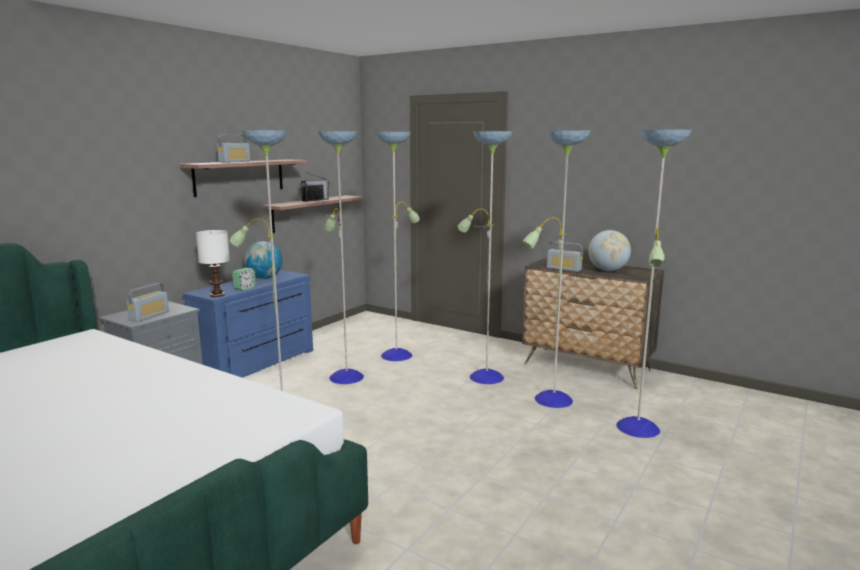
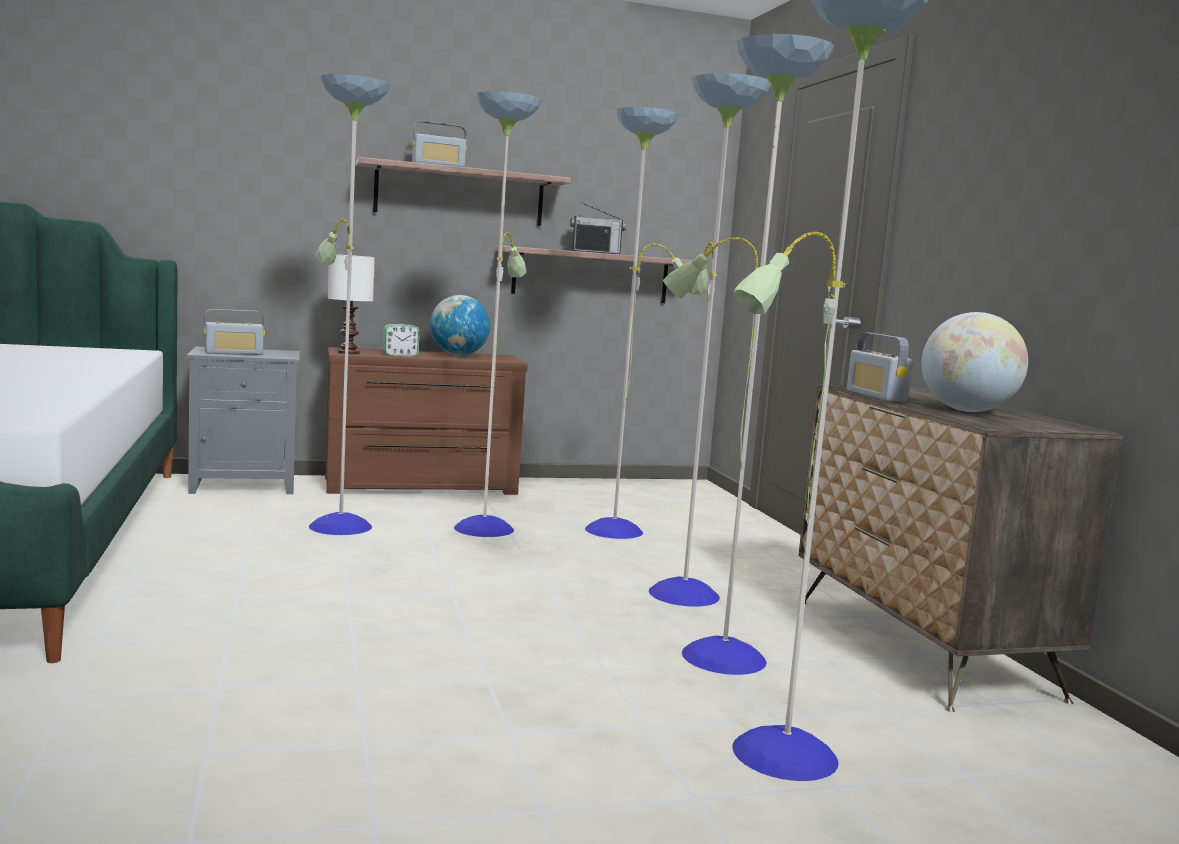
camera: 40 degrees right, 5 degrees down
blue dresser [183,270,313,378] -> brown dresser [325,347,528,495]

